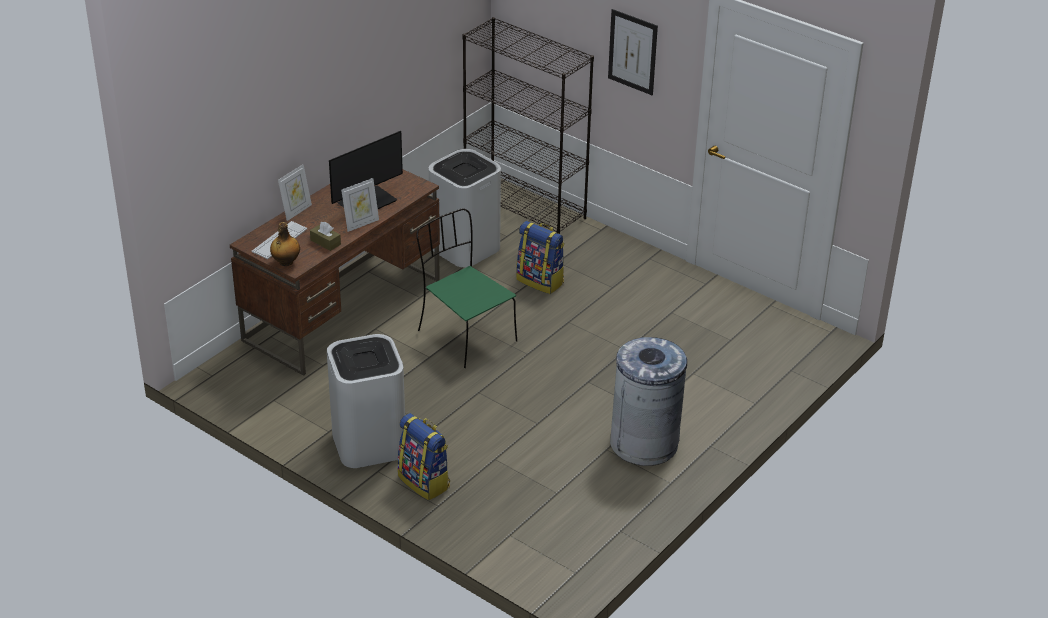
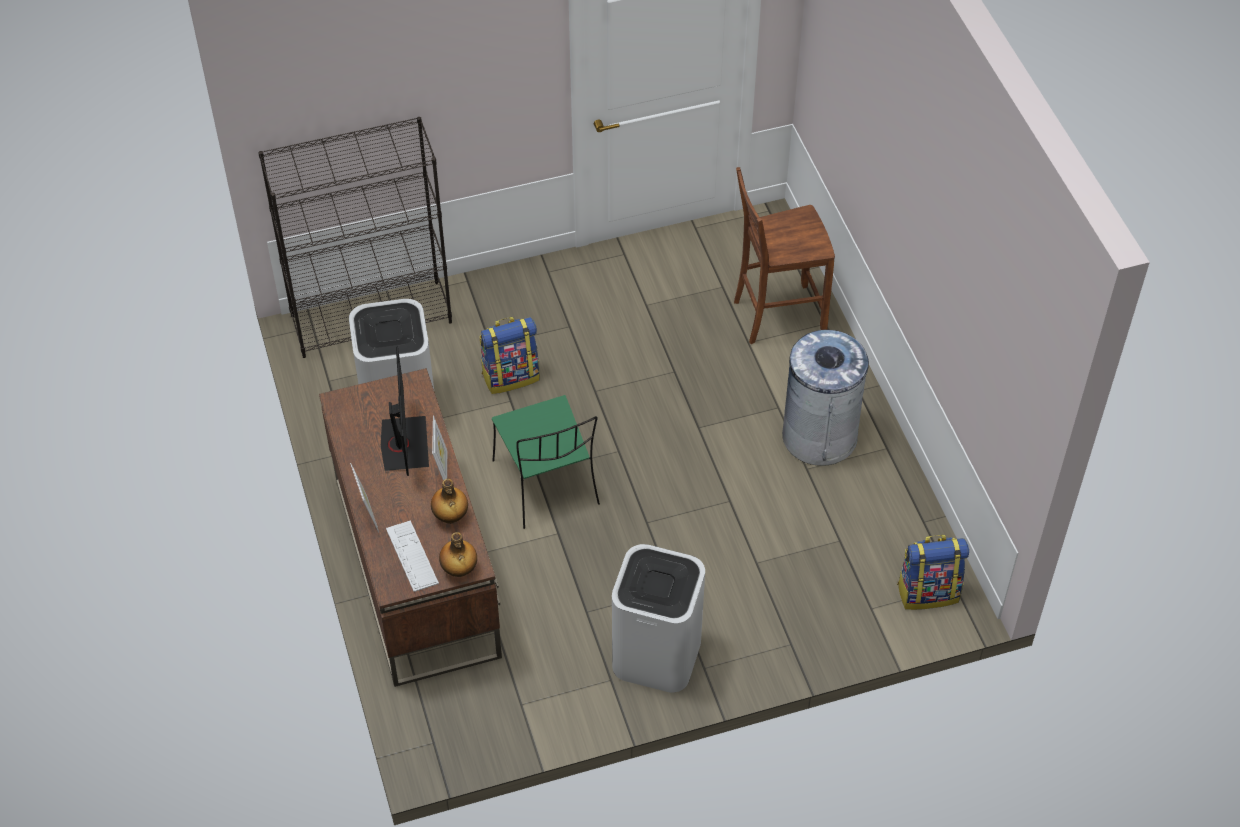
camera: 55 degrees left, 15 degrees up
brown tissue box [310,222,341,251] -> bottle [431,479,468,524]
backpack [397,413,450,500] -> backpack moved to [897,535,969,610]
green chair [416,208,517,368] -> green chair turned 105 degrees counterclockwise [492,395,600,529]
picture [608,9,658,95] -> none
none -> brown chair [734,167,835,344]

